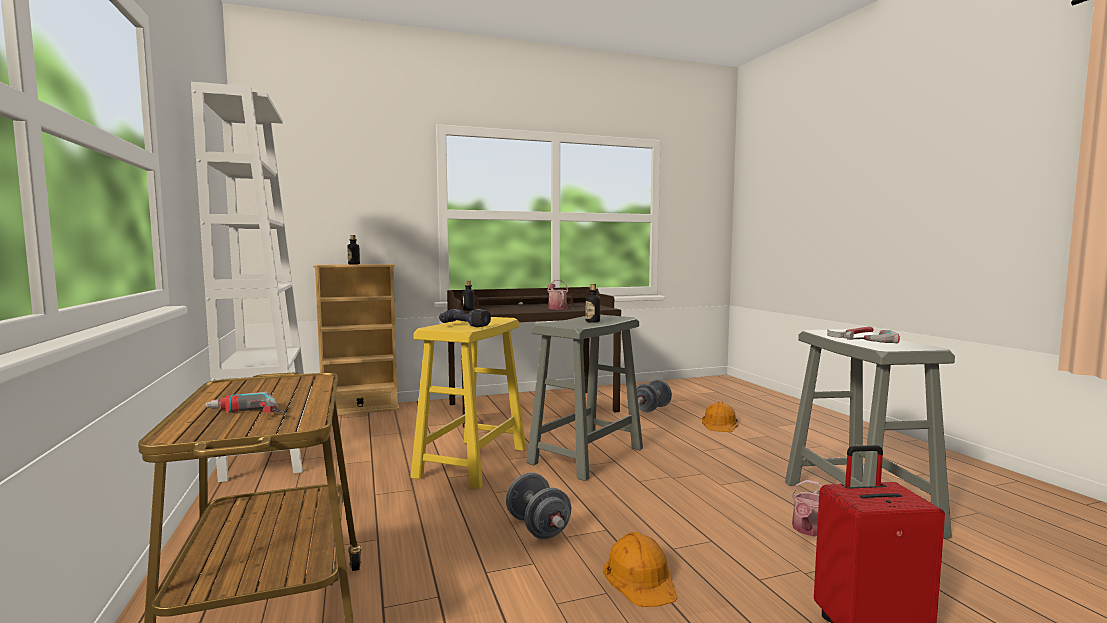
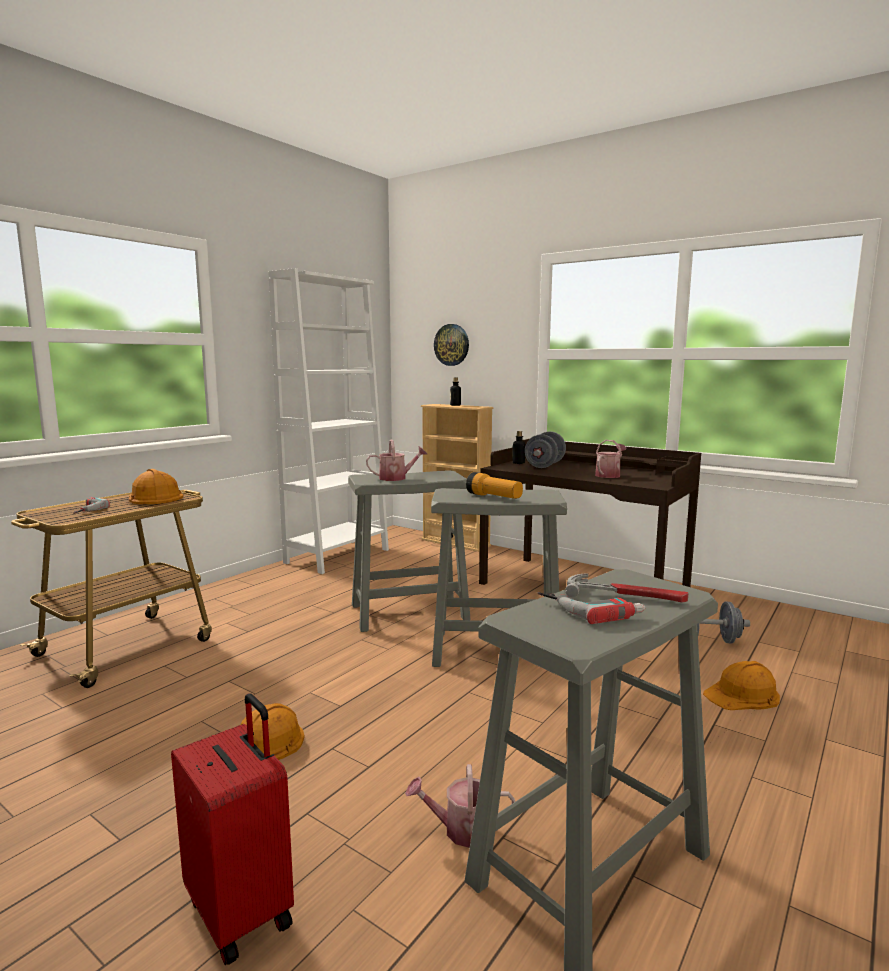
camera: 55 degrees right, 5 degrees up
yellow stool [411,317,526,489] -> grey stool [348,470,470,632]
power drill [439,309,491,327] -> watering can [366,440,427,481]
grey dumbbell [506,472,571,539] -> grey dumbbell moved to [525,431,566,468]
bottle [586,284,600,323] -> flashlight [466,472,523,499]
none -> orange hard hat [129,469,184,504]
none -> wall clock [434,324,469,366]

